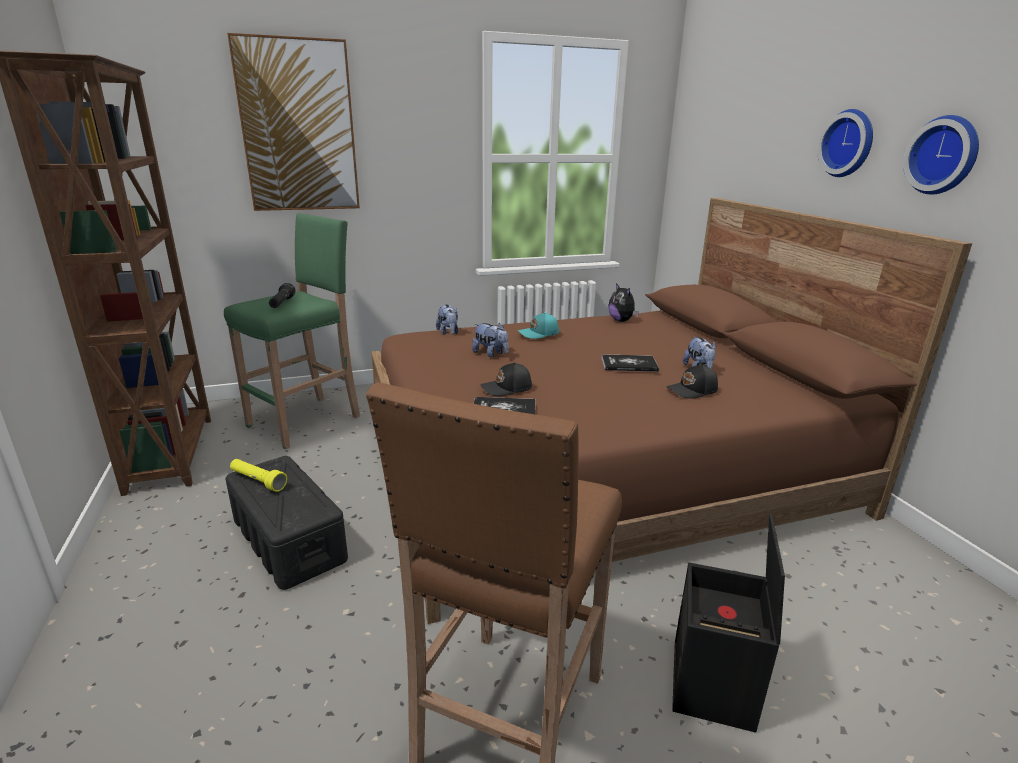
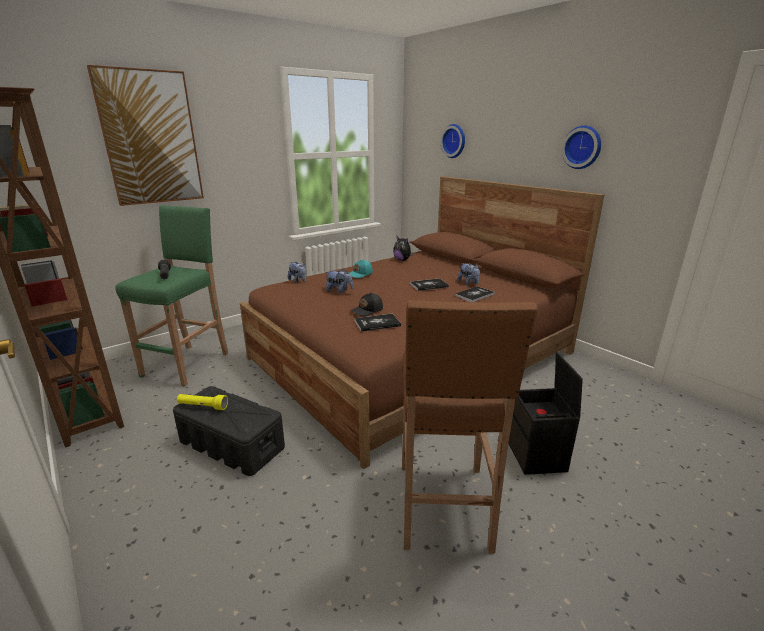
camera: 20 degrees left, 0 degrees up
black cap [666,365,718,399] -> book [455,286,495,302]
wall clock [817,109,873,177] -> wall clock moved to [440,124,465,158]

